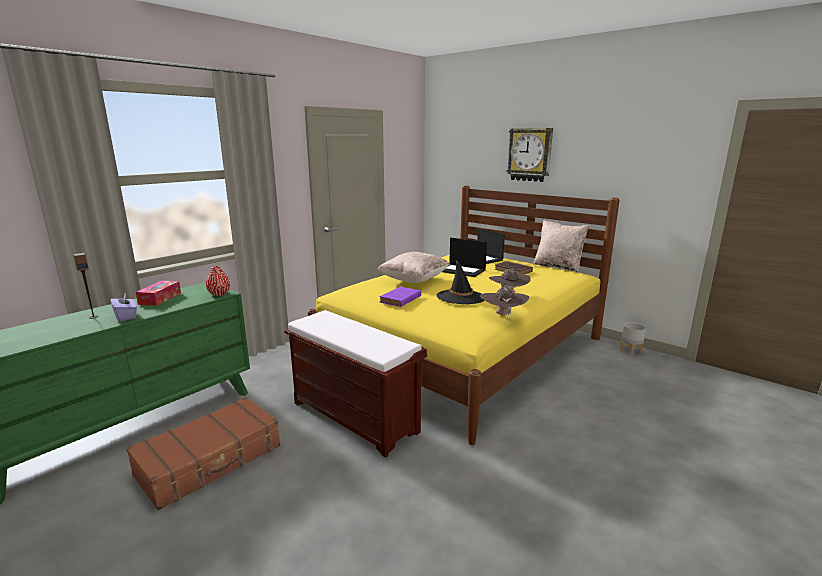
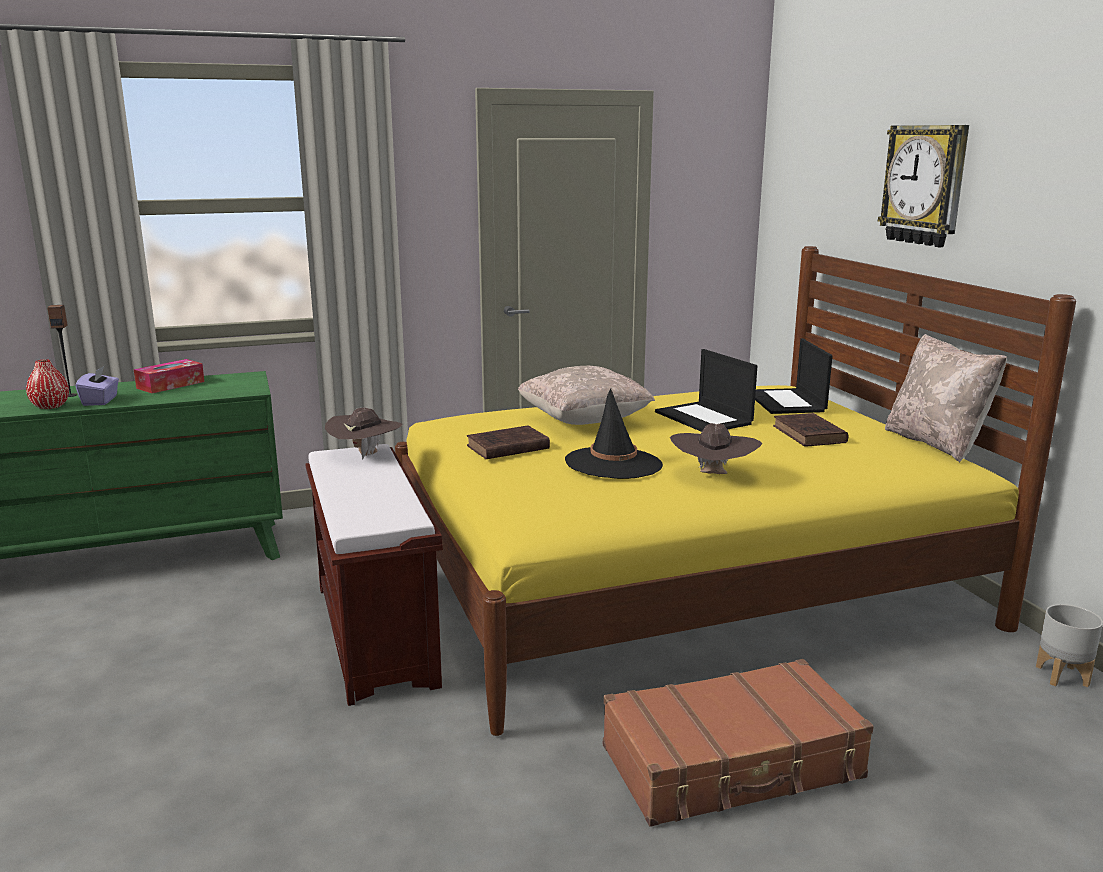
camera: 30 degrees right, 0 degrees up
brown suitcase [126,397,281,510] -> brown suitcase moved to [603,659,874,827]
red vase [206,266,230,296] -> red vase moved to [26,359,69,409]
purple book [379,287,421,307] -> brown book [467,425,550,459]
brown hat [480,287,529,315] -> brown hat moved to [325,407,402,460]

